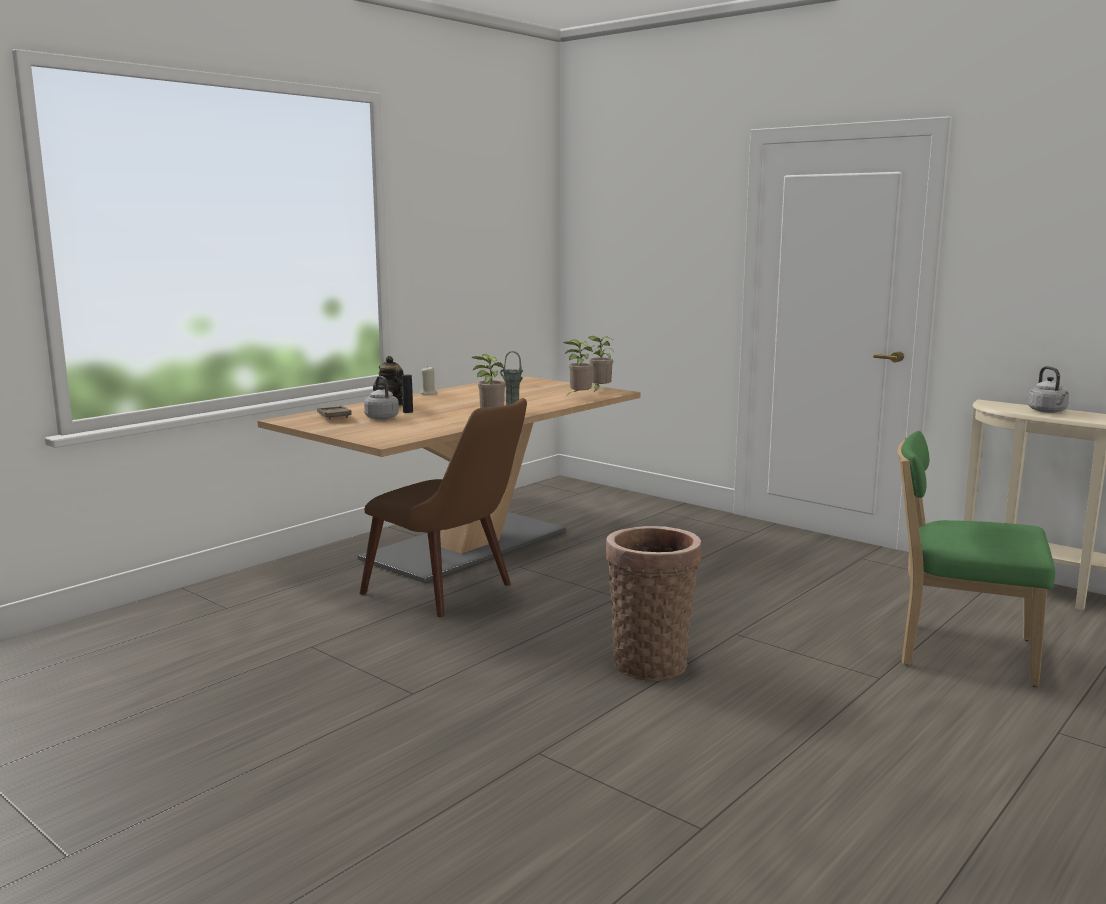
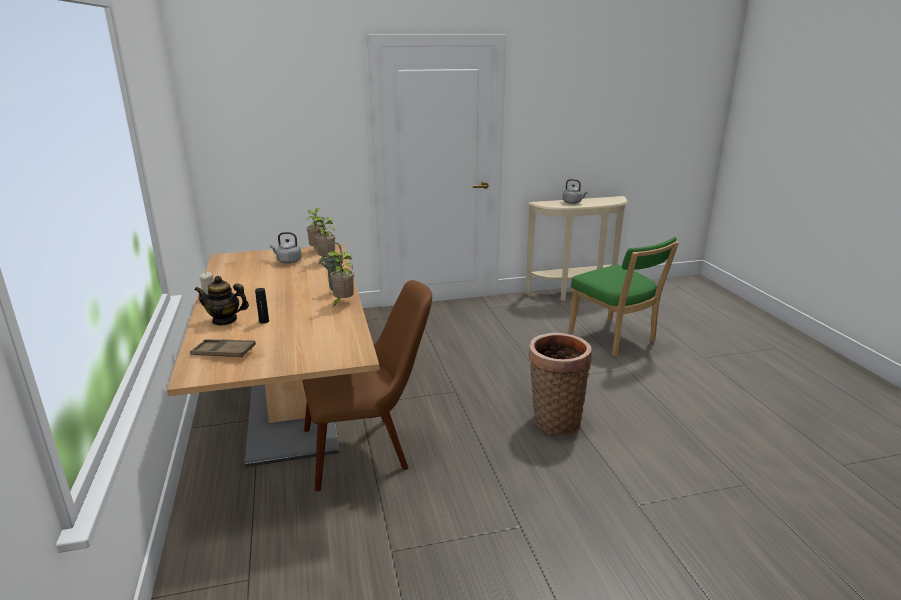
camera: 55 degrees left, 10 degrees up
grey kettle [364,376,399,420] -> grey kettle moved to [270,232,302,263]
green chair [898,431,1055,687] -> green chair turned 90 degrees counterclockwise [568,237,679,356]

